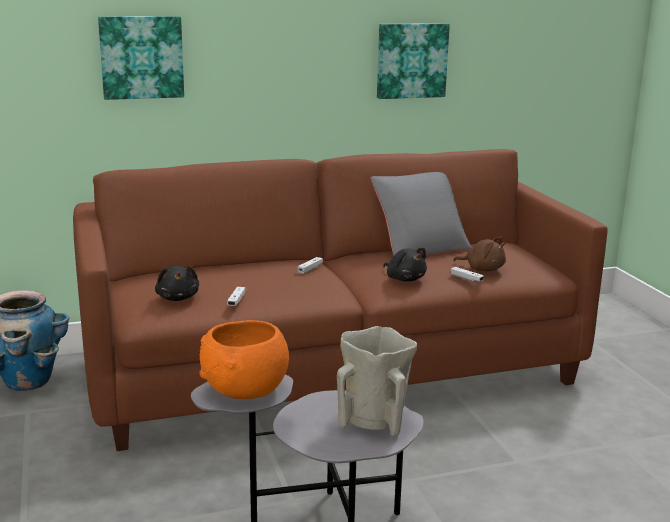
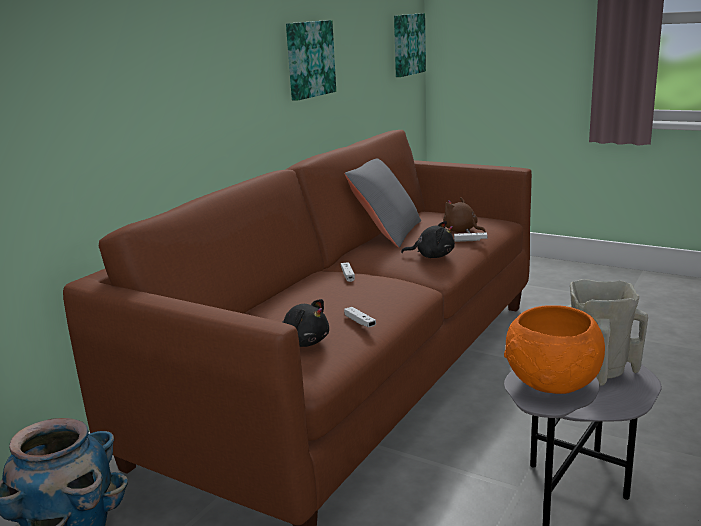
camera: 40 degrees left, 0 degrees up
picture [98,16,184,100] -> picture moved to [394,13,426,77]
brown plush toy [453,237,506,271] -> brown plush toy turned 120 degrees counterclockwise [443,197,486,233]

